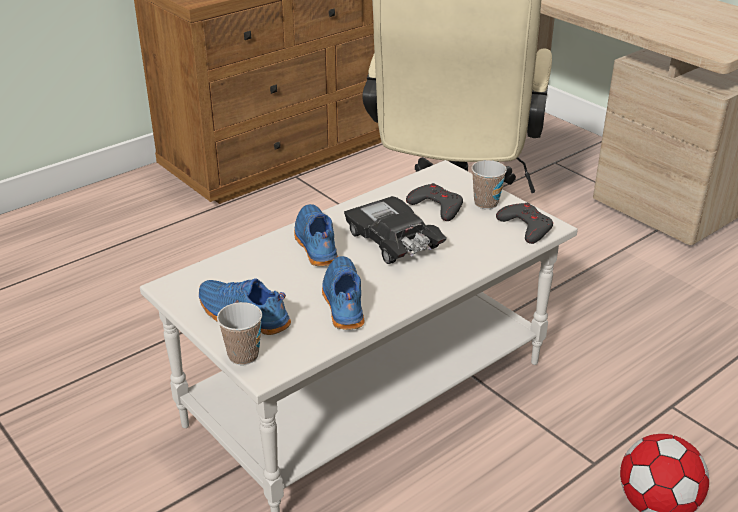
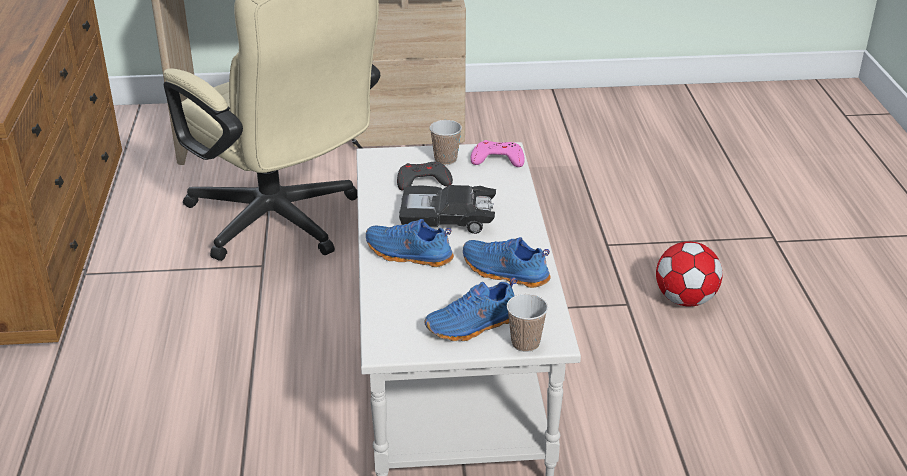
camera: 55 degrees left, 0 degrees up
grey game controller [496,203,553,244] -> pink game controller [470,140,525,167]

